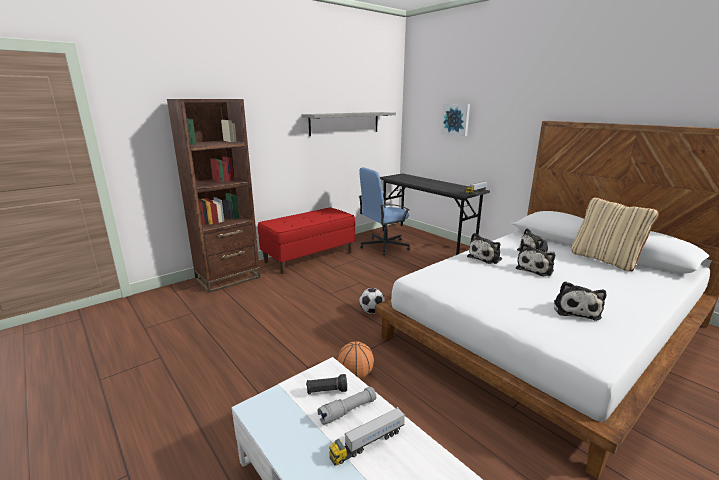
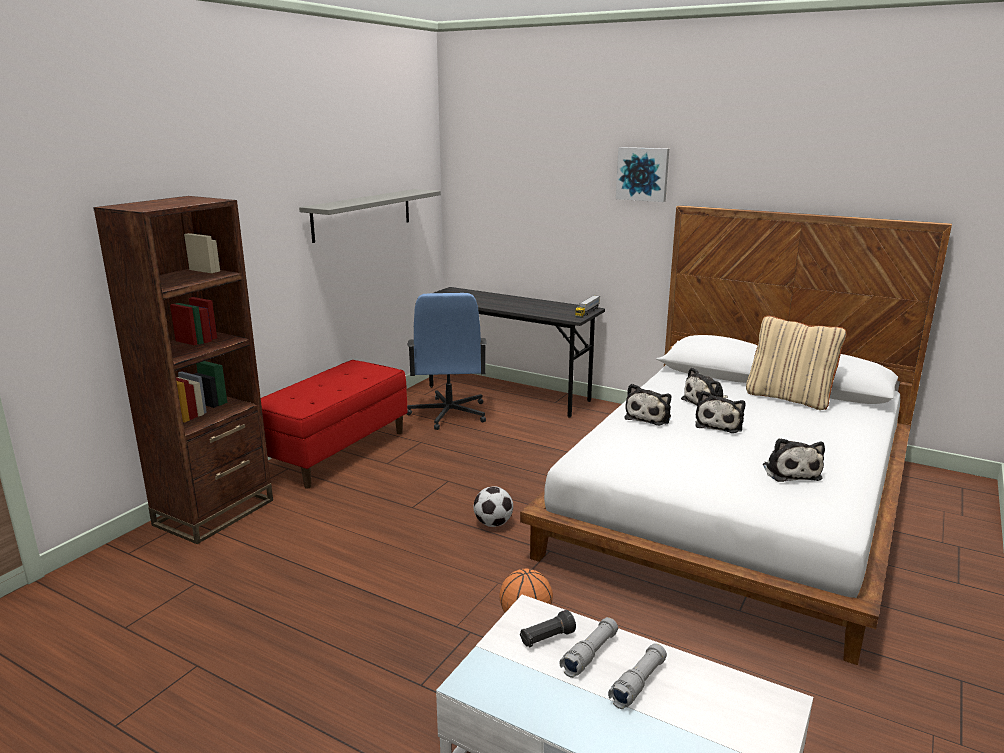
camera: 20 degrees left, 0 degrees up
toy truck [329,407,405,466] -> grey flashlight [608,643,667,709]
blue office chair [359,167,410,256] -> blue office chair turned 45 degrees counterclockwise [407,293,487,430]
picture [441,104,470,136] -> picture moved to [616,147,669,202]

